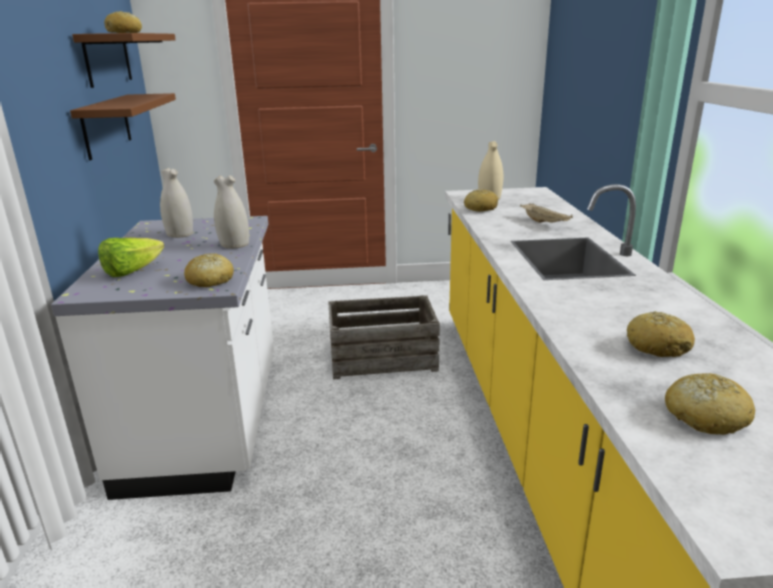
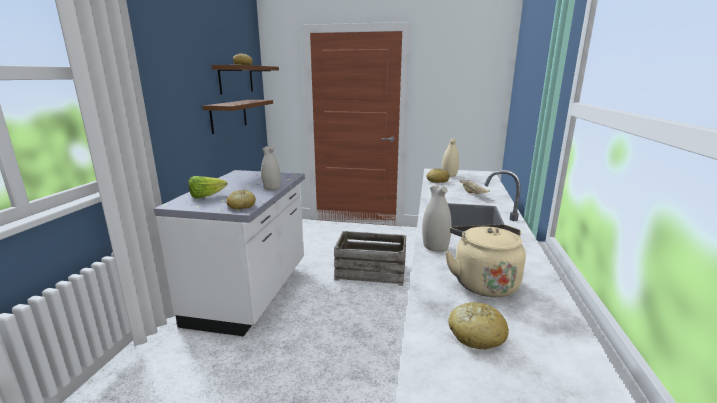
camera: 15 degrees right, 5 degrees down
white vase [160,168,193,238] -> white vase moved to [422,184,452,252]
bread [627,311,695,357] -> beige kettle [445,224,526,297]

